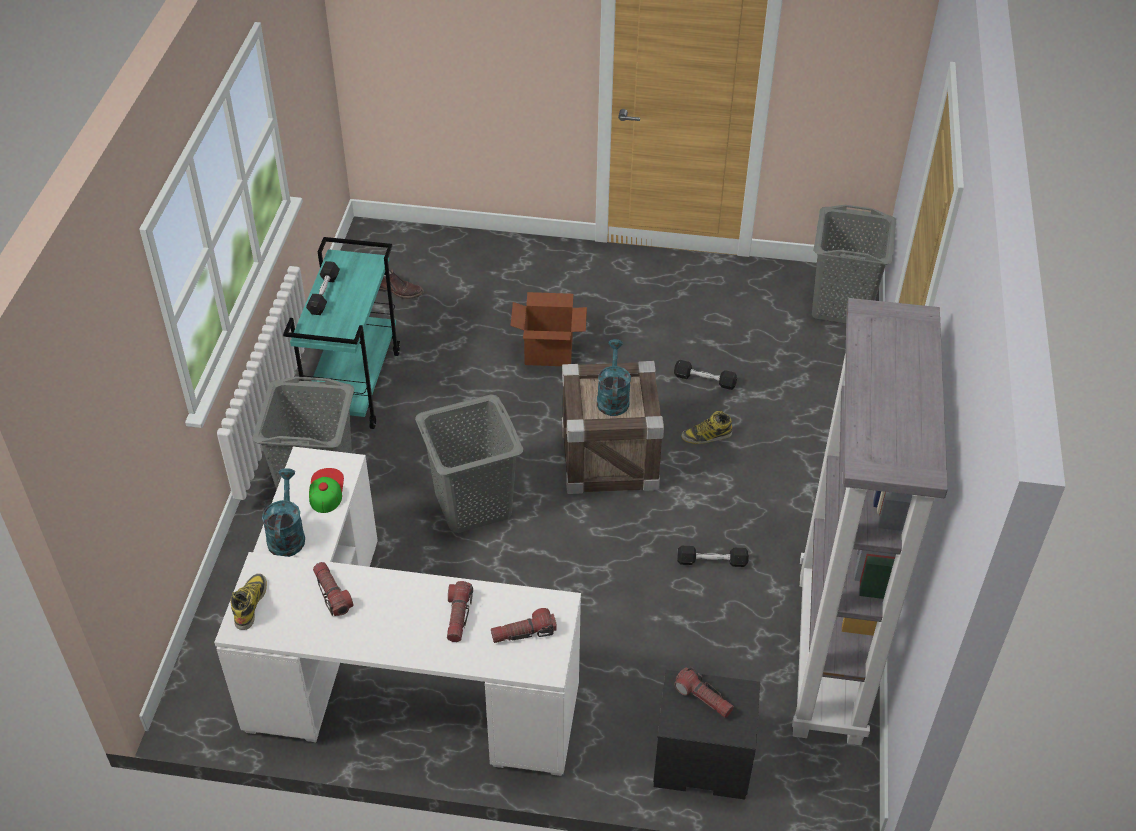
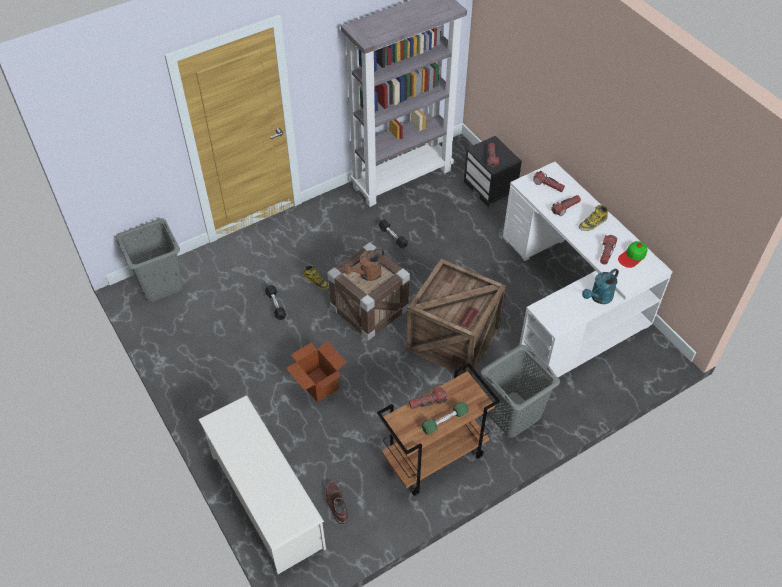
camera: 130 degrees left, 5 degrees up
boot [230,573,267,630] -> boot moved to [579,205,608,231]
turquoise cart [283,237,400,429] -> brown cart [377,363,500,496]
black dumbbell [306,261,340,315] -> green dumbbell [422,402,469,434]
cap [309,468,344,513] -> cap moved to [618,241,647,268]
grey laundry basket [415,394,523,533] -> crate [406,259,506,375]
turquoise watering can [597,339,631,416] -> brown watering can [344,247,384,281]
none -> white shoe rack [198,395,326,574]
none -> flashlight [409,387,448,409]

